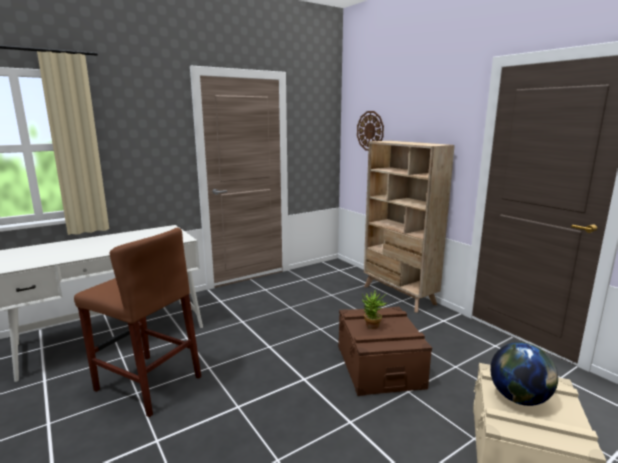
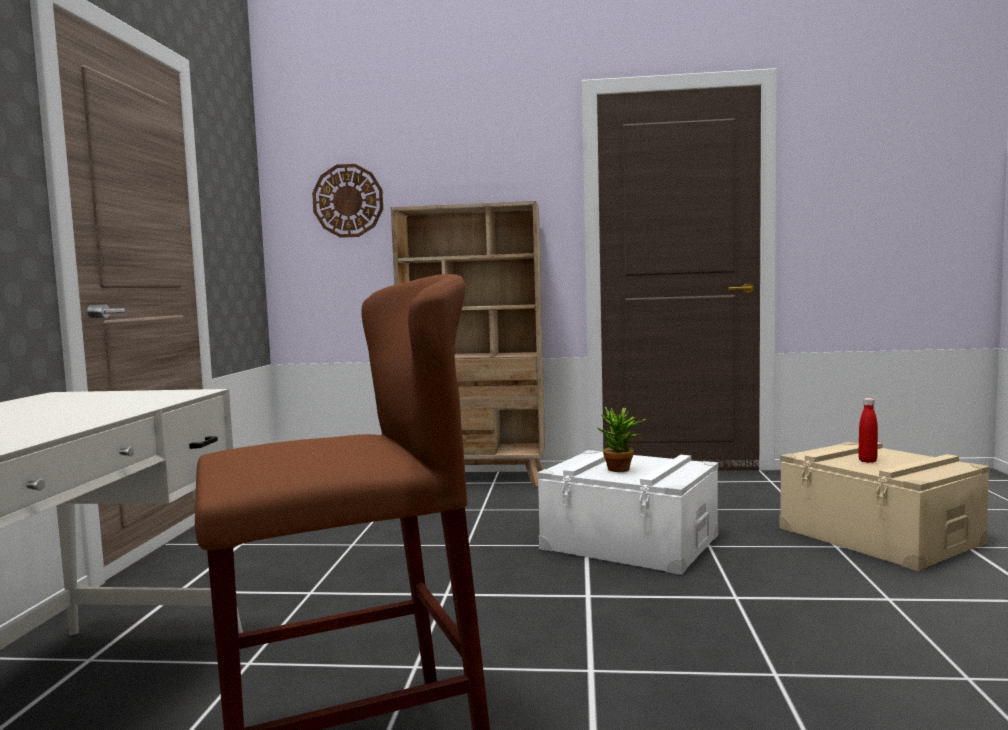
camera: 50 degrees left, 10 degrees down
brown storage box [338,307,432,396] -> white storage box [537,450,718,575]
globe [490,342,558,406] -> red bottle [858,398,878,463]

